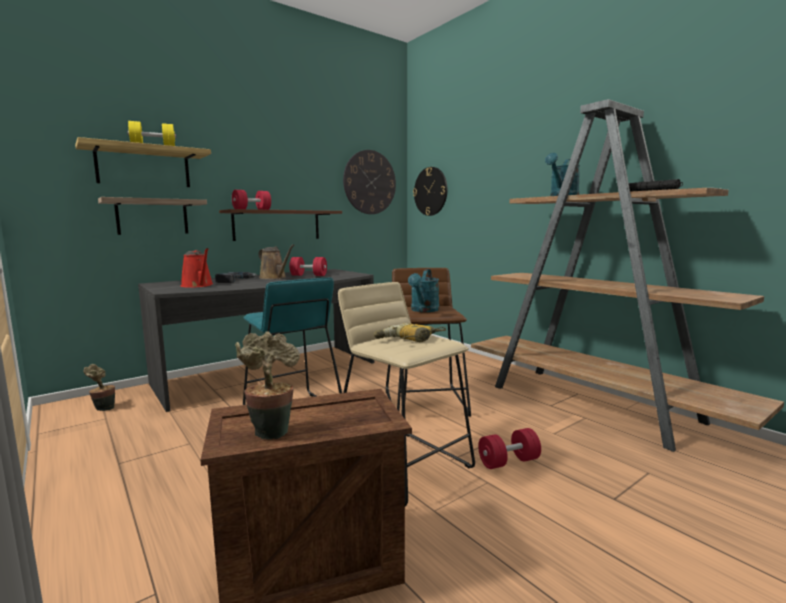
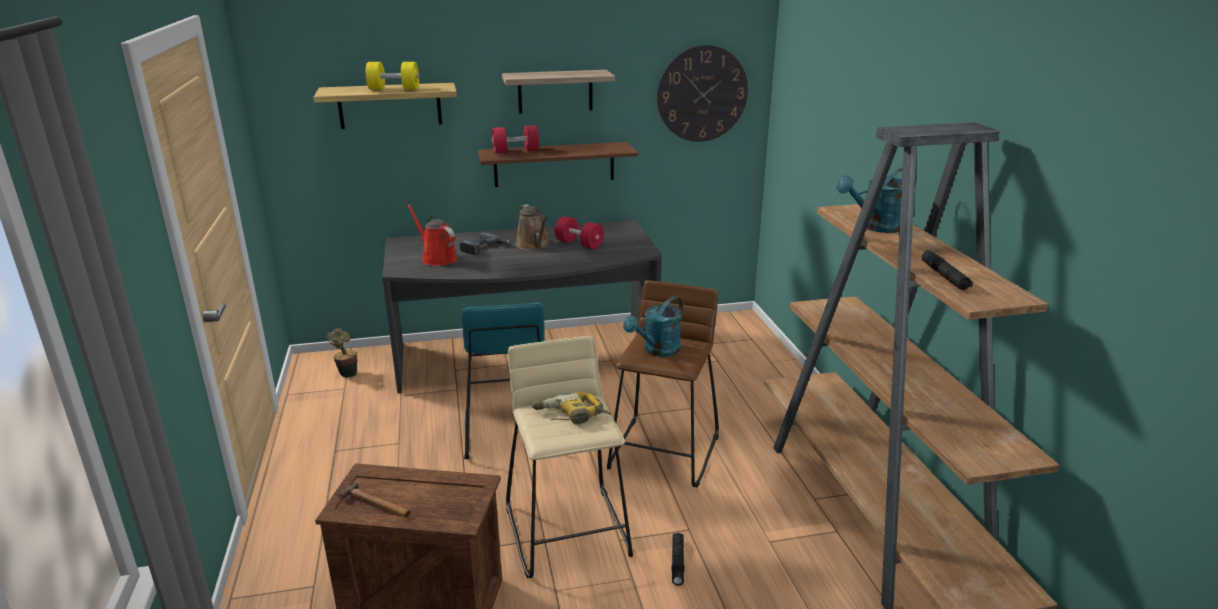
camera: 25 degrees right, 15 degrees up
shelf [98,197,207,235] -> shelf moved to [502,70,615,114]
red watering can [181,248,213,288] -> red watering can turned 150 degrees clockwise [407,204,457,266]
potted plant [235,331,300,440] -> hammer [338,483,410,517]
wall clock [413,167,448,216] -> none
red dumbbell [478,428,541,469] -> black flashlight [671,533,684,586]

